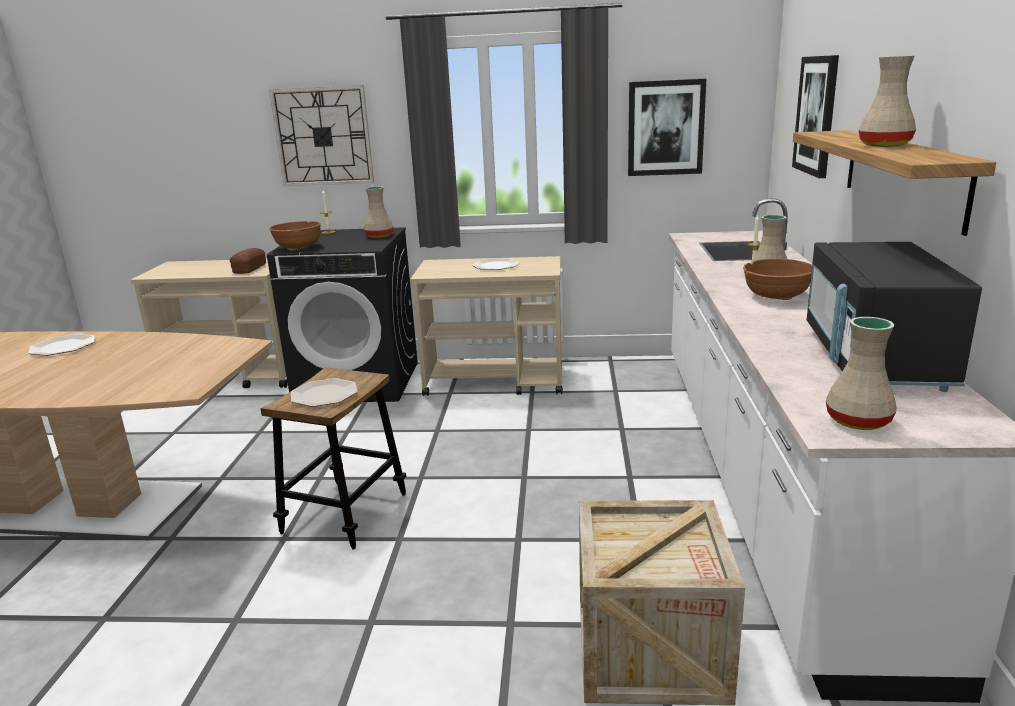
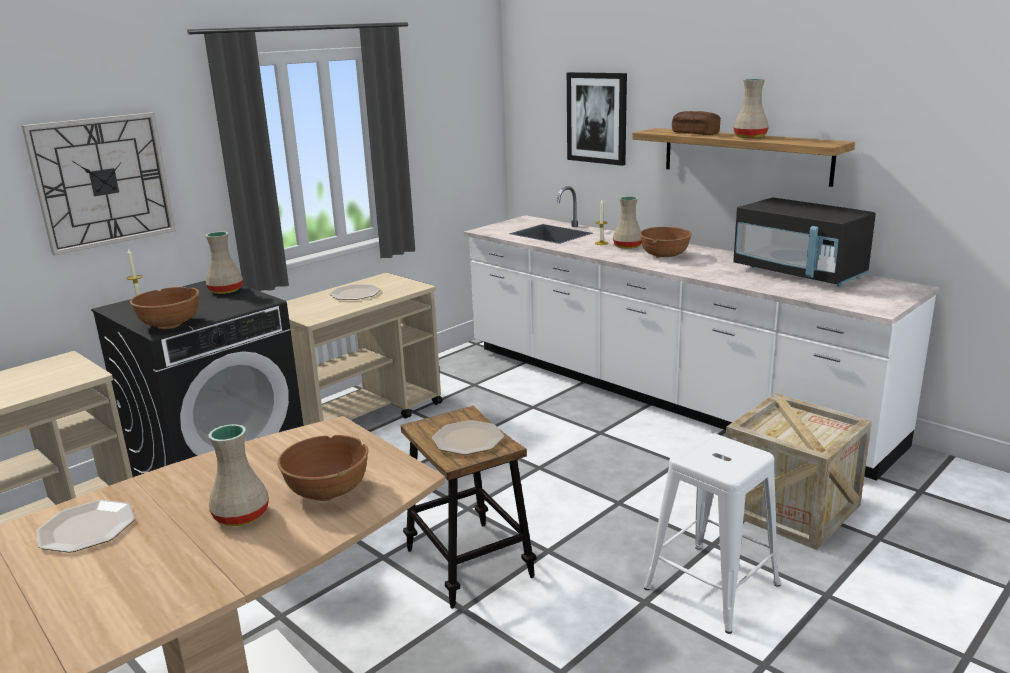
camera: 50 degrees left, 0 degrees up
bread [230,248,266,274] -> bread moved to [672,111,721,135]
picture [628,79,706,176] -> none
beige vase [826,317,896,430] -> beige vase moved to [208,424,269,526]
none -> brown bowl [277,435,368,501]
none -> white stool [644,433,781,634]

